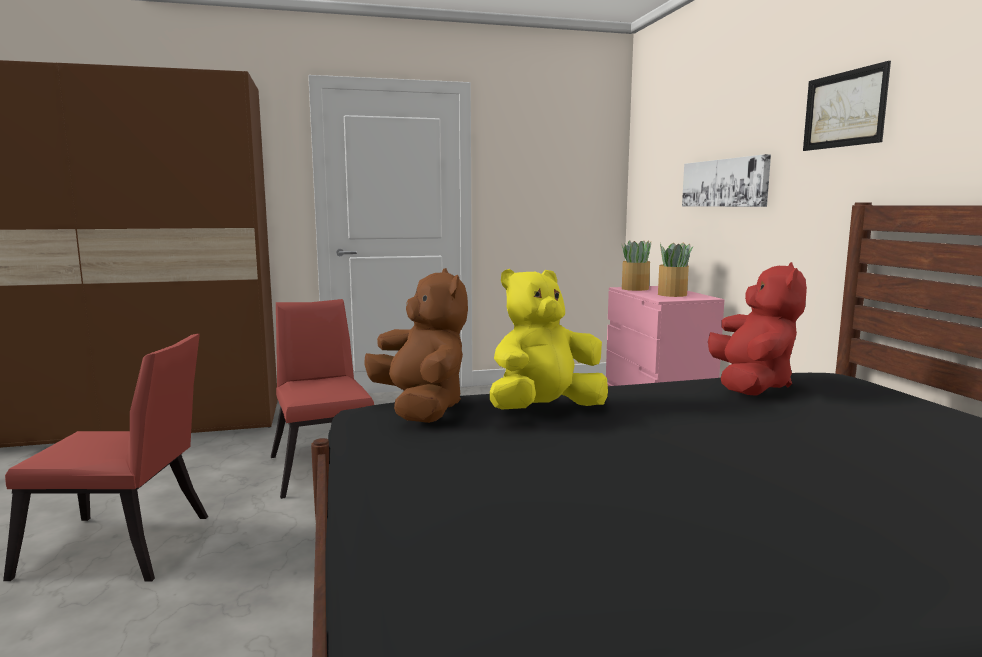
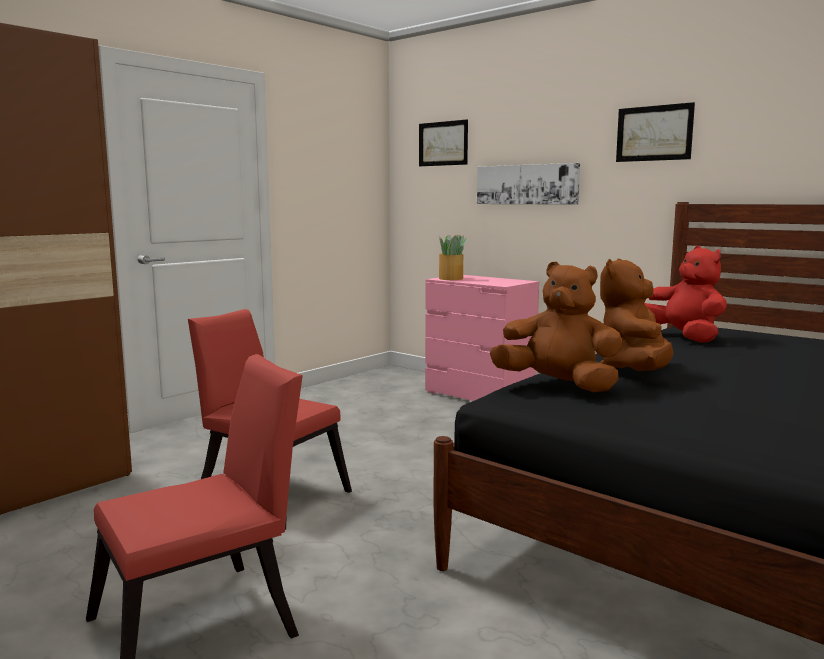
camera: 35 degrees left, 0 degrees up
yellow plush toy [490,269,608,410] -> brown plush toy [600,258,674,371]
potted plant [658,243,693,297] -> none
none -> picture [419,119,468,166]

